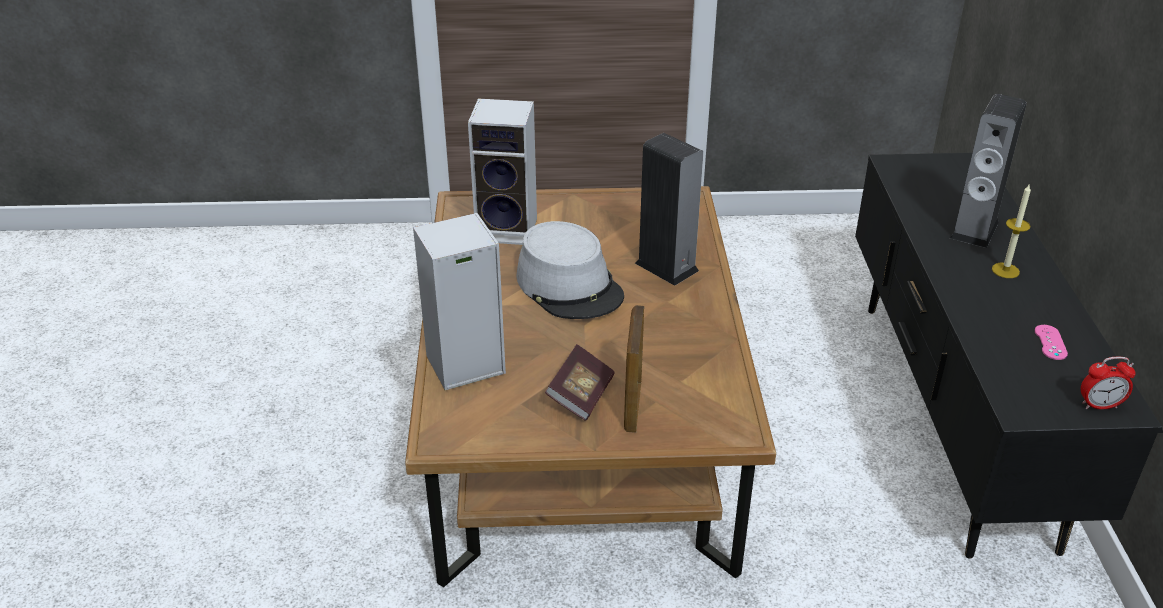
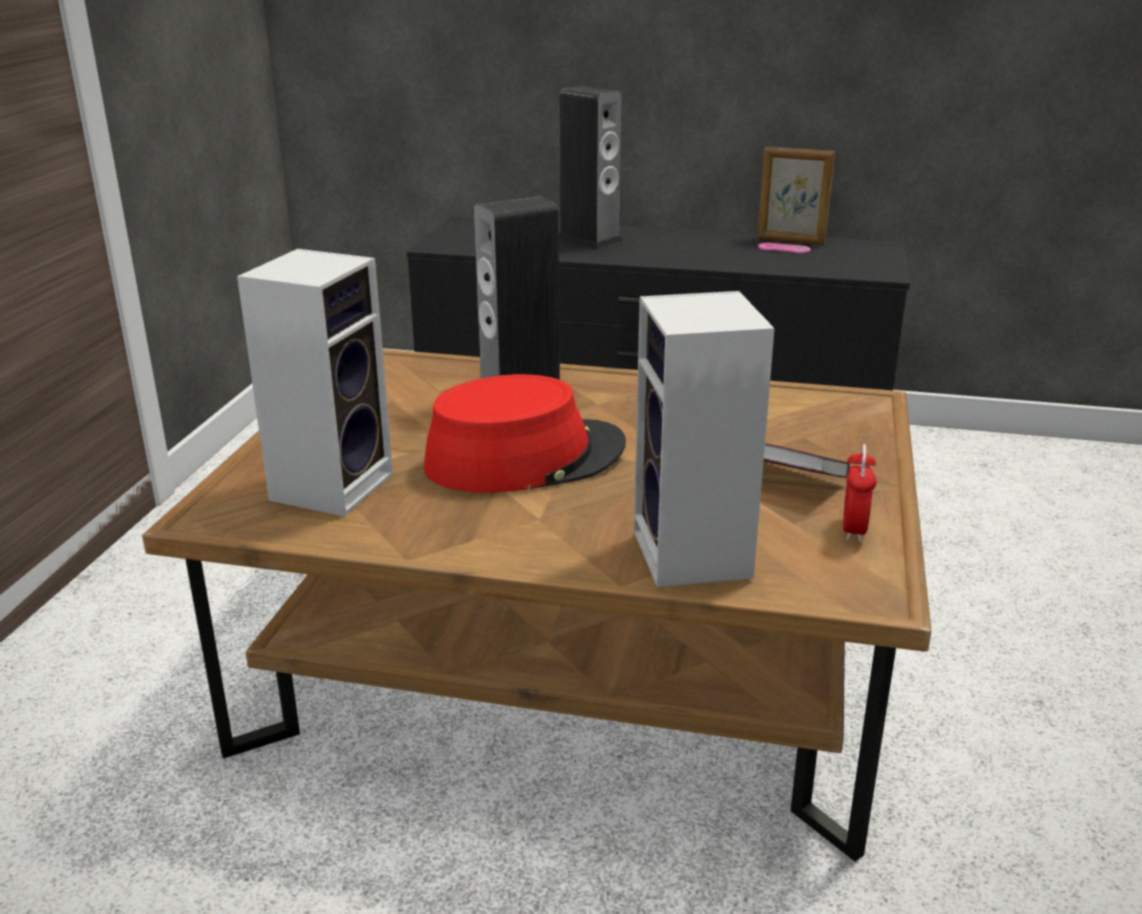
camera: 75 degrees left, 10 degrees down
grey hat [516,221,624,319] -> red hat [424,374,626,493]
picture frame [624,305,644,432] -> picture frame moved to [757,146,835,245]
candle [992,183,1031,278] -> none
alarm clock [1081,357,1136,409] -> alarm clock moved to [843,444,877,543]

